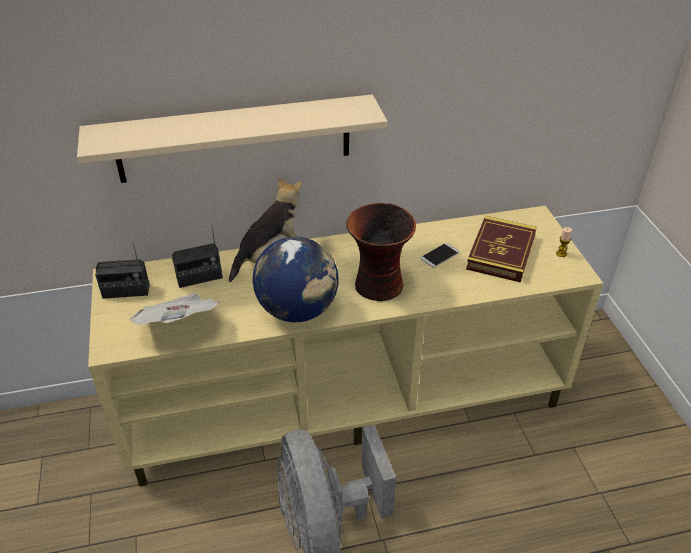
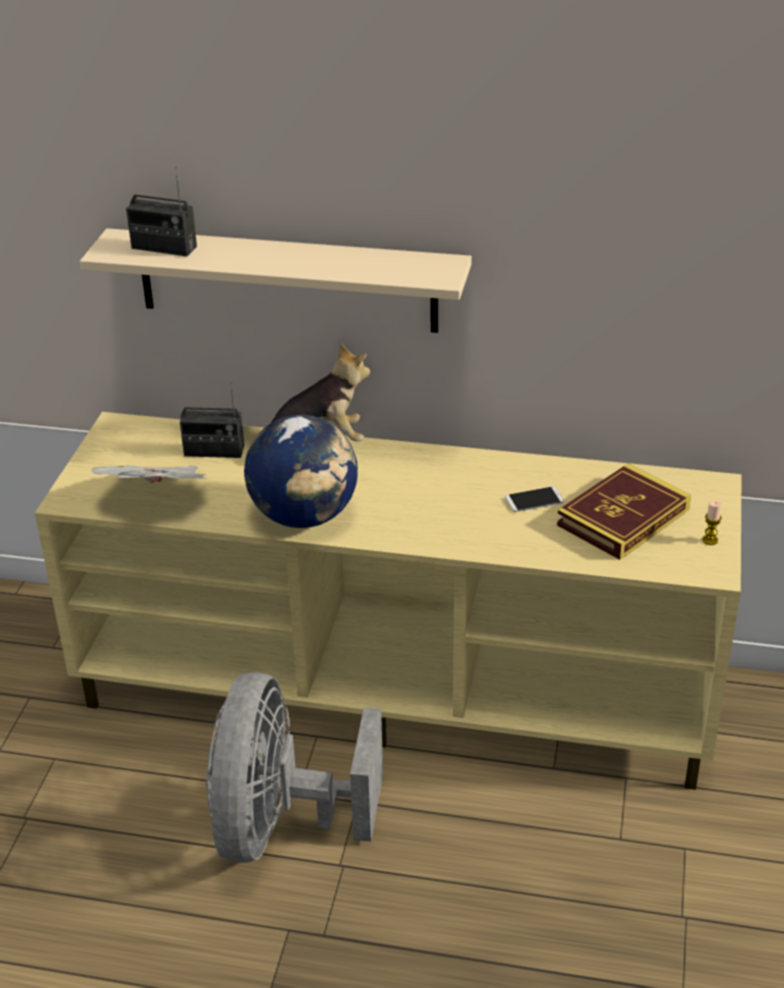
camera: 25 degrees right, 5 degrees down
radio [95,241,150,299] -> radio moved to [126,166,197,256]
vase [347,203,416,301] -> none

